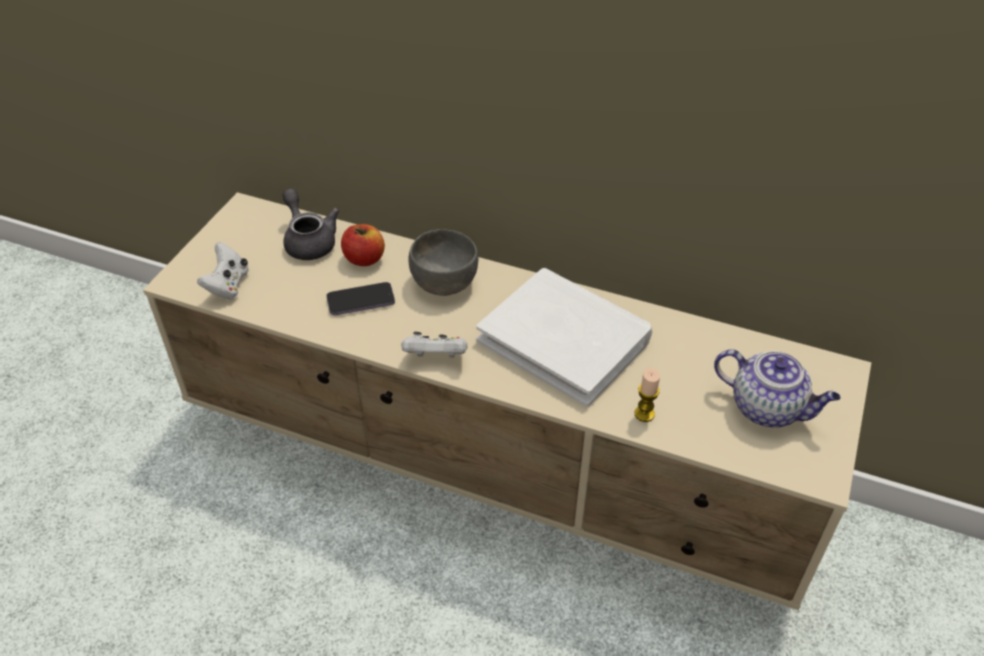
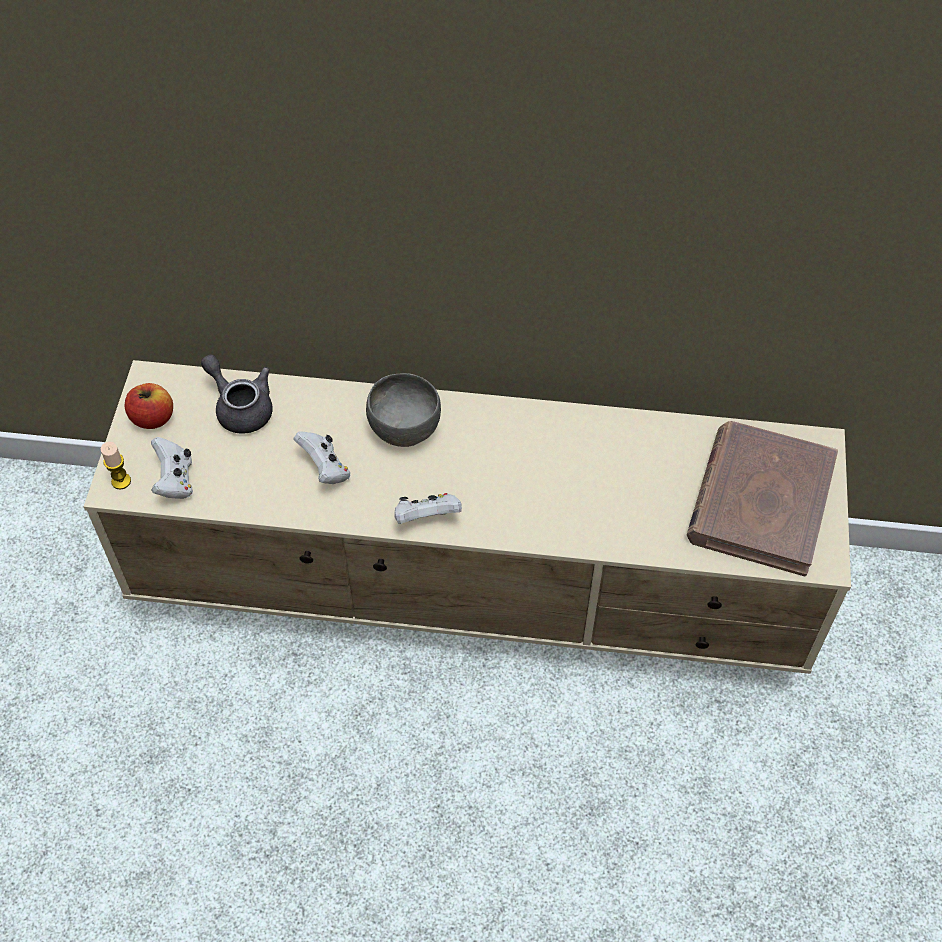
camera: 15 degrees left, 10 degrees up
phone [326,282,395,316] -> white game controller [293,431,350,484]
apple [341,224,385,266] -> apple moved to [125,383,173,429]
white book [476,268,652,407] -> none
candle [634,368,660,422] -> candle moved to [101,442,131,489]
teapot [714,349,841,428] -> brown book [687,421,838,576]

